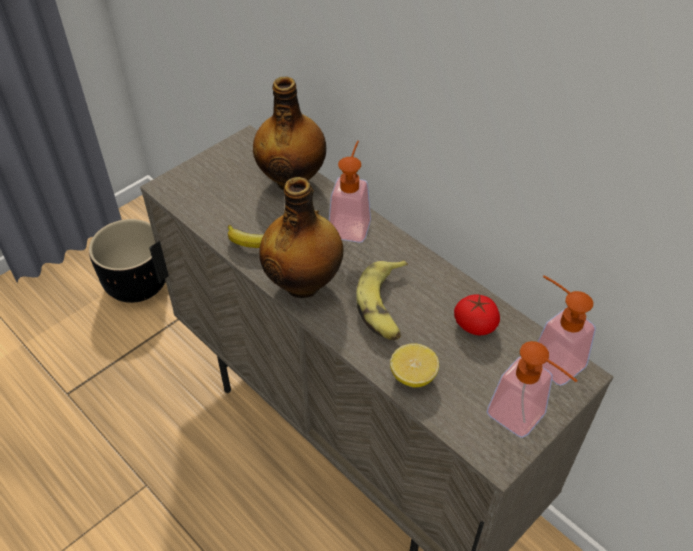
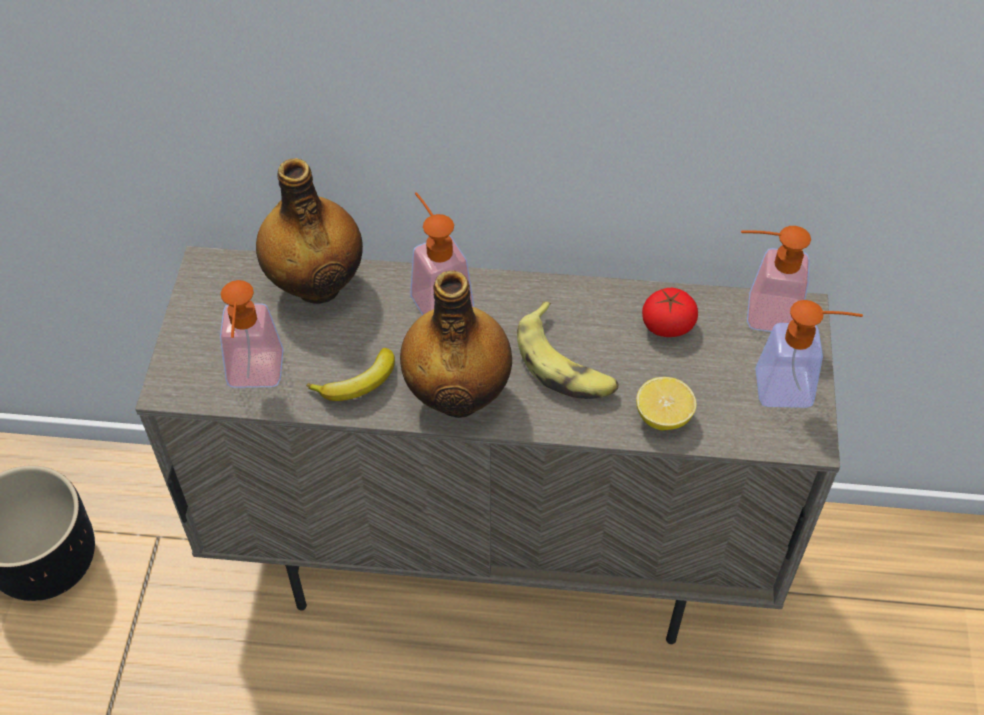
camera: 40 degrees left, 5 degrees up
none -> soap dispenser [220,280,283,388]

